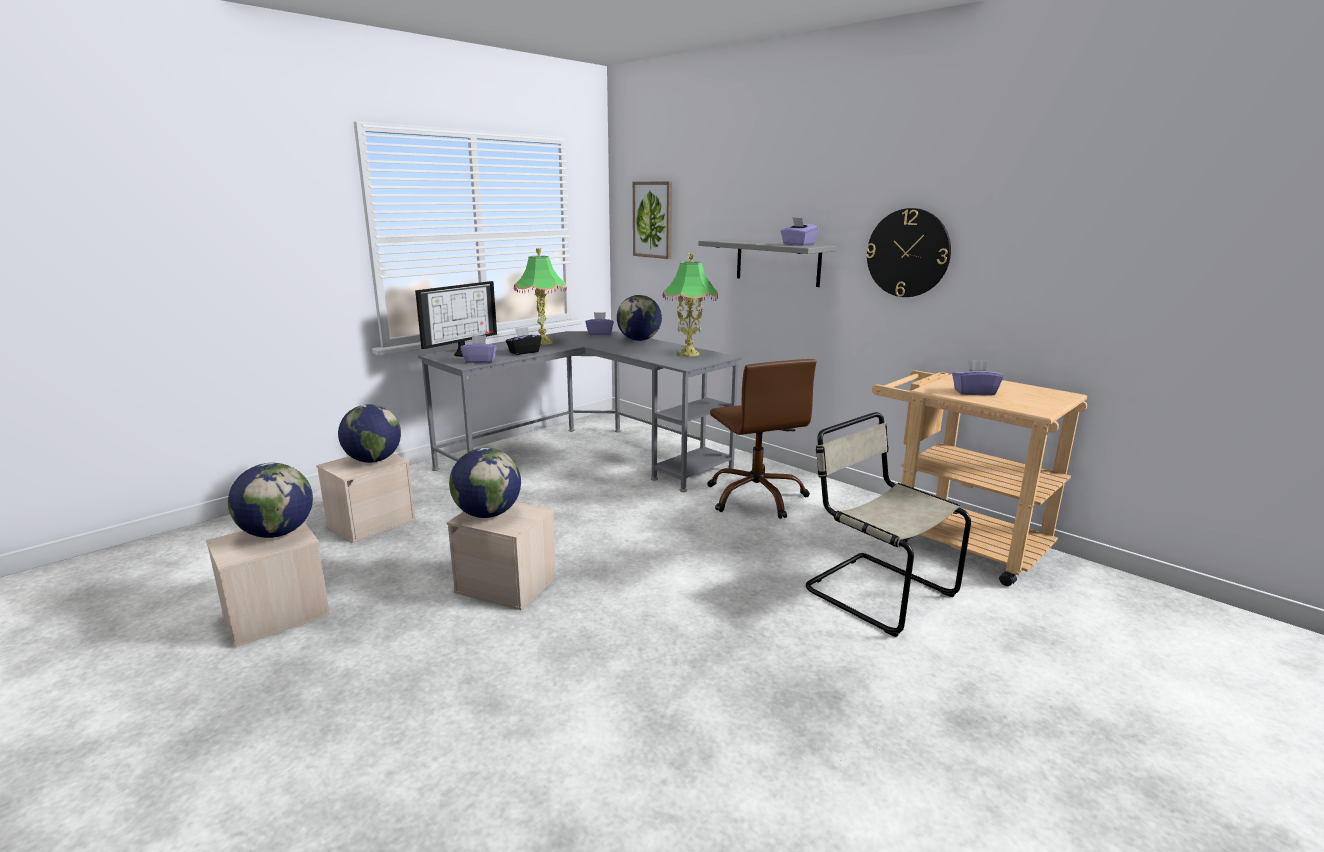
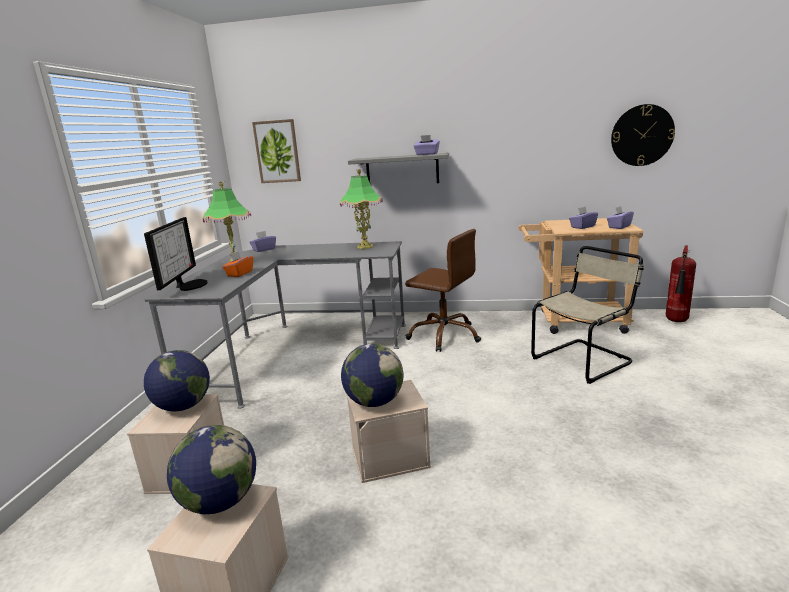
camera: 35 degrees left, 0 degrees up
purple tissue box [460,335,497,363] -> purple tissue box moved to [607,206,634,229]
black tissue box [506,327,542,355] -> orange tissue box [223,251,253,277]
globe [617,295,662,341] -> none
beige chair [806,412,971,637] -> beige chair turned 135 degrees clockwise [531,246,644,384]
wall clock [866,208,951,297] -> wall clock moved to [611,104,675,166]
none -> fire extinguisher [666,245,696,322]

